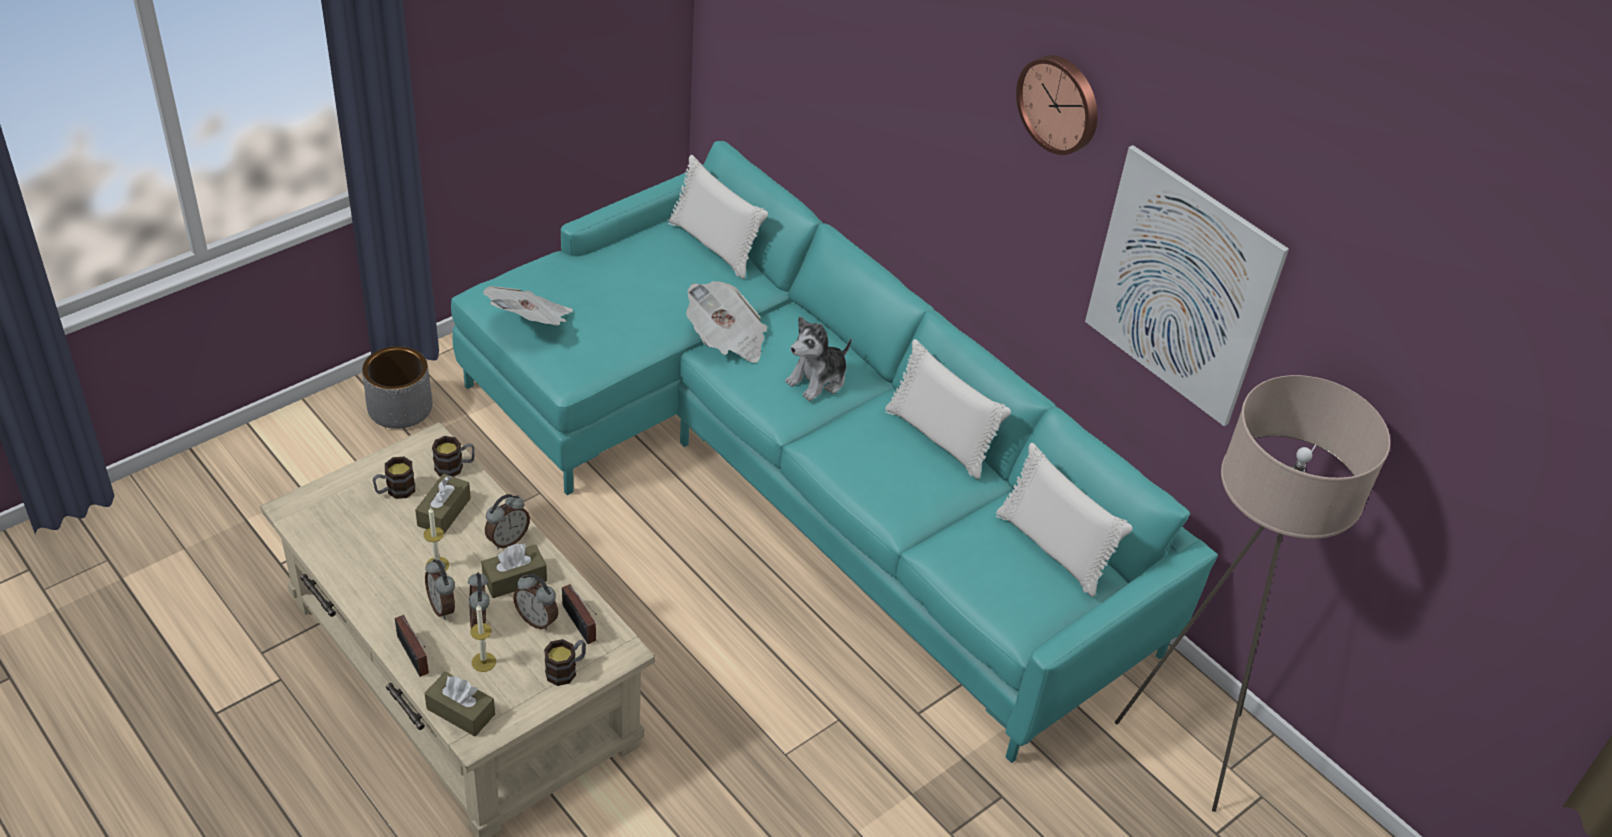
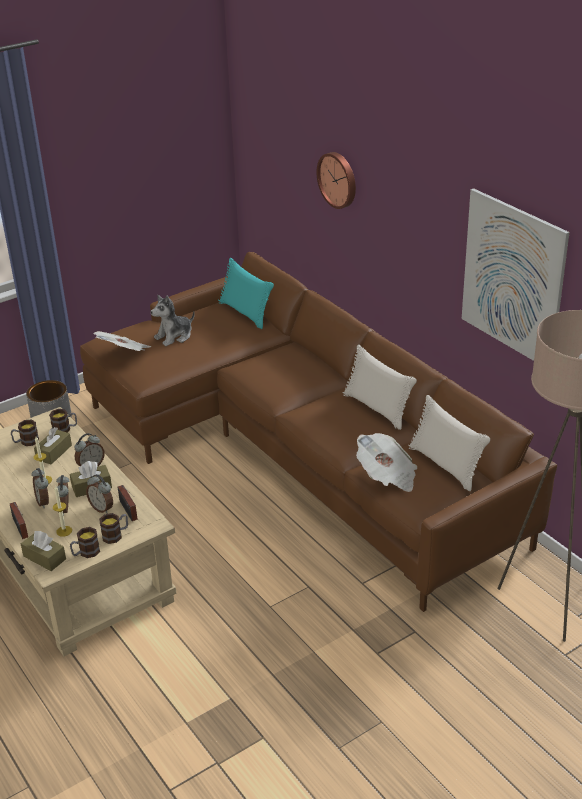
camera: 10 degrees right, 10 degrees down
turquoise sofa [451,141,1218,763] -> brown sofa [80,252,557,612]
white pillow [667,155,768,279] -> turquoise pillow [218,258,274,329]
newspaper [686,281,767,363] -> newspaper moved to [356,433,417,492]
plush toy [785,316,852,401] -> plush toy moved to [151,295,195,346]
wall clock [1016,55,1098,155] -> wall clock moved to [316,152,356,209]
none -> mug [70,527,100,558]

